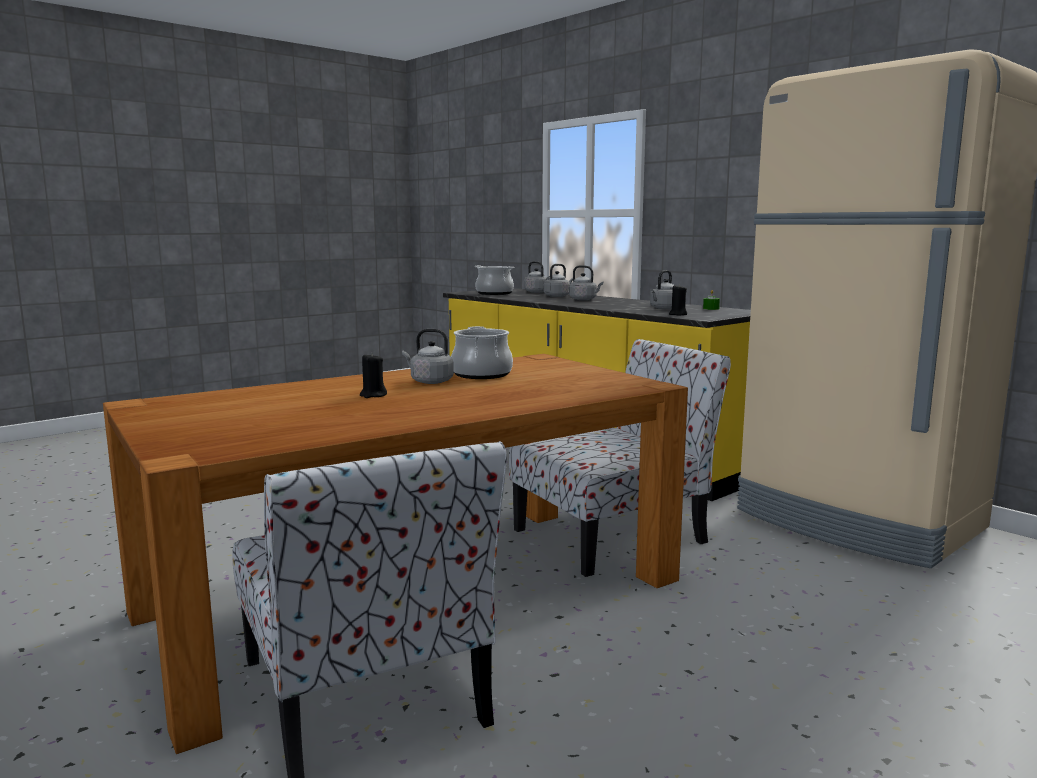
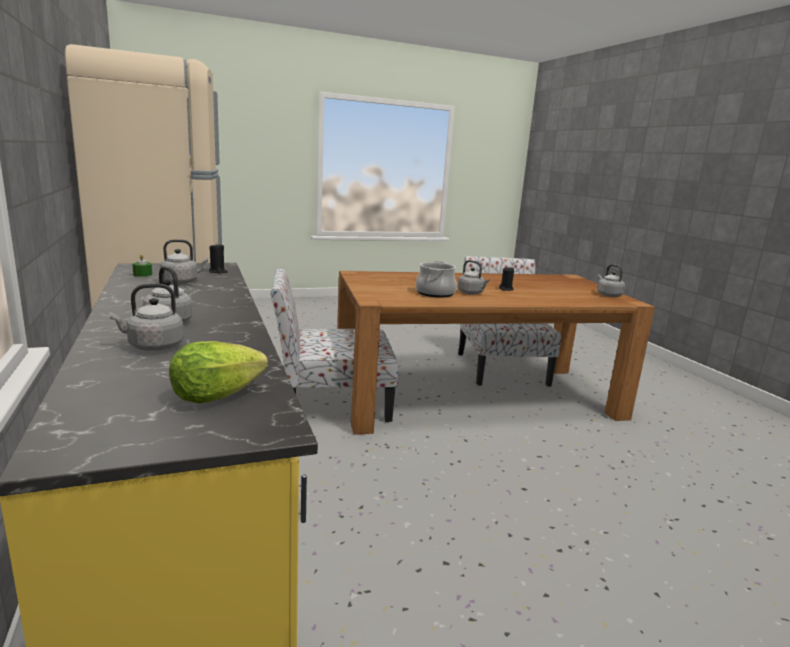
camera: 160 degrees left, 5 degrees up
cooking pot [475,266,515,295] -> lettuce [169,341,268,403]
grey kettle [524,261,550,293] -> grey kettle moved to [597,264,625,297]

